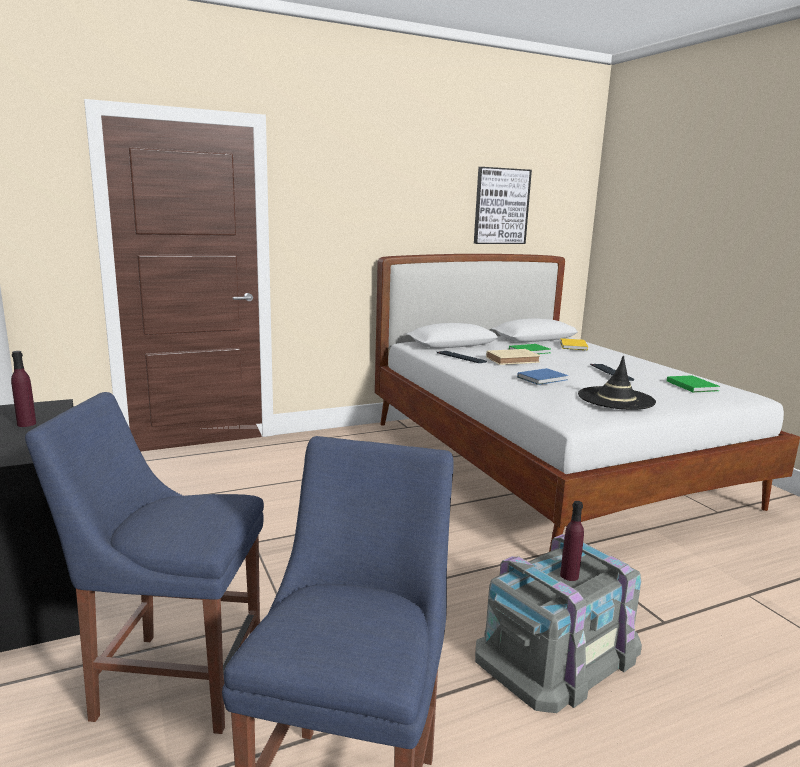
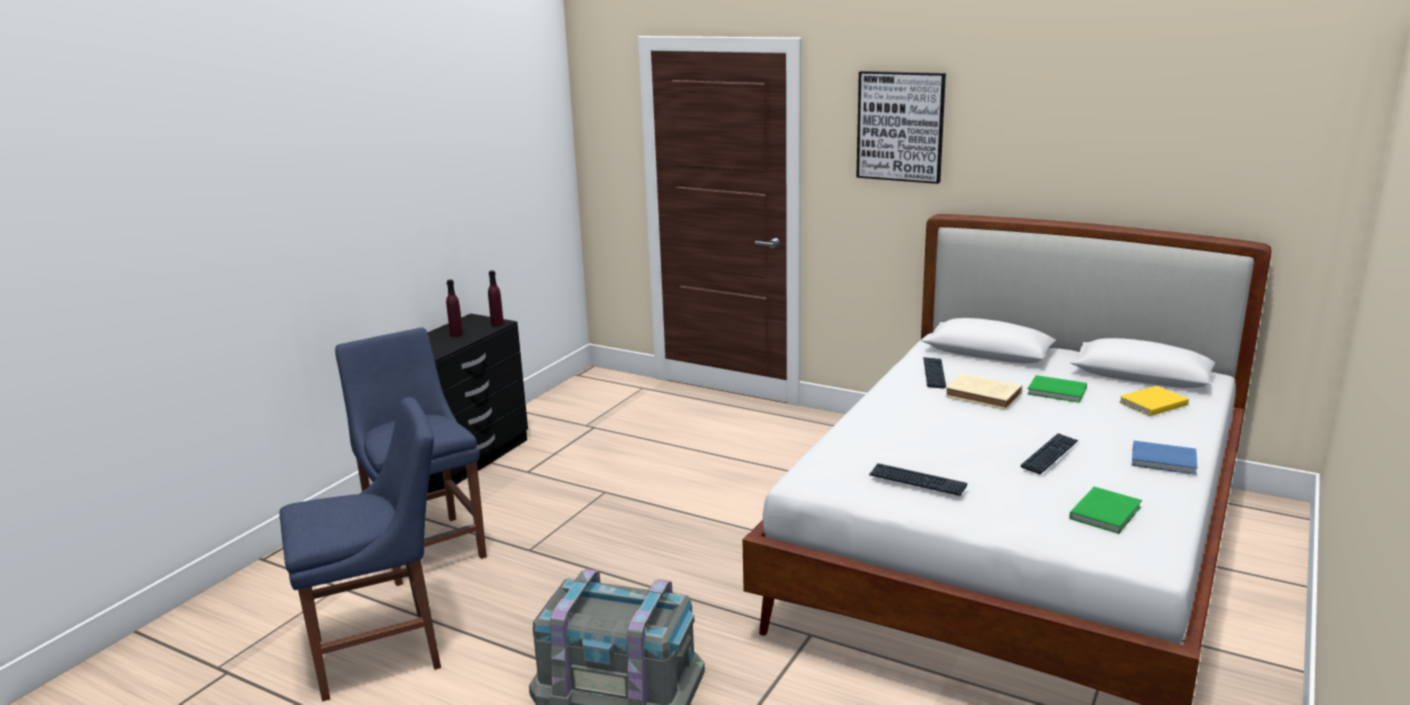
camera: 55 degrees right, 5 degrees up
picture [474,167,532,244] -> picture moved to [856,71,946,184]
blue book [517,368,568,385] -> blue book moved to [1132,441,1197,475]
purple bottle [560,501,584,581] -> purple bottle moved to [488,270,504,327]
black hat [578,355,656,410] -> keyboard [869,463,967,496]

